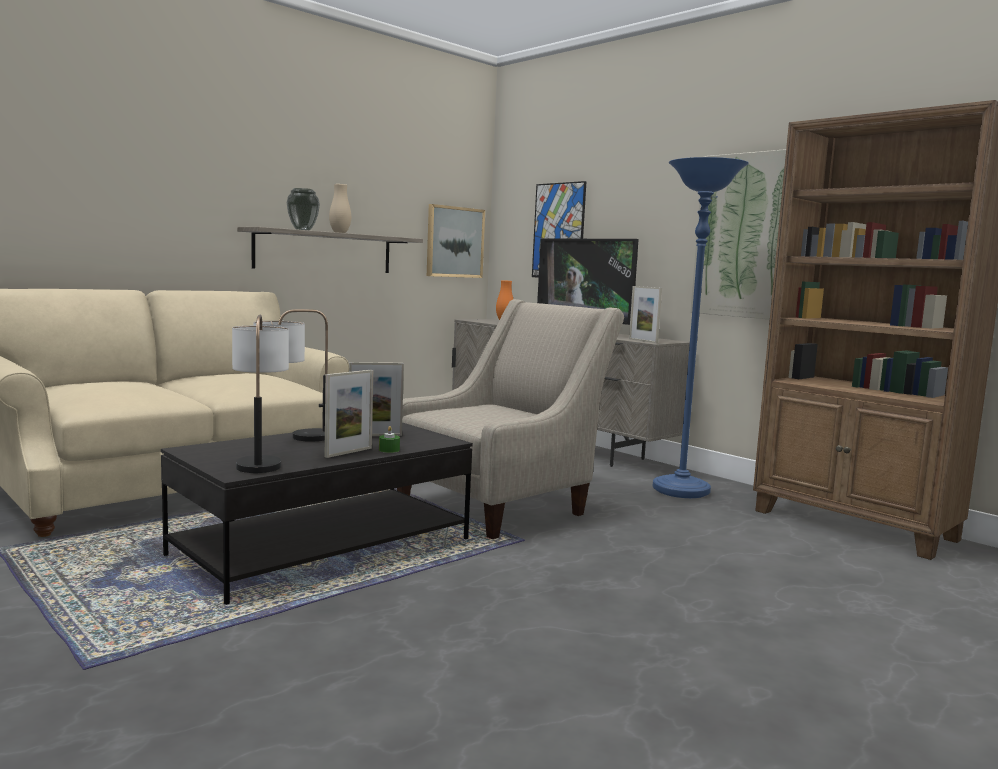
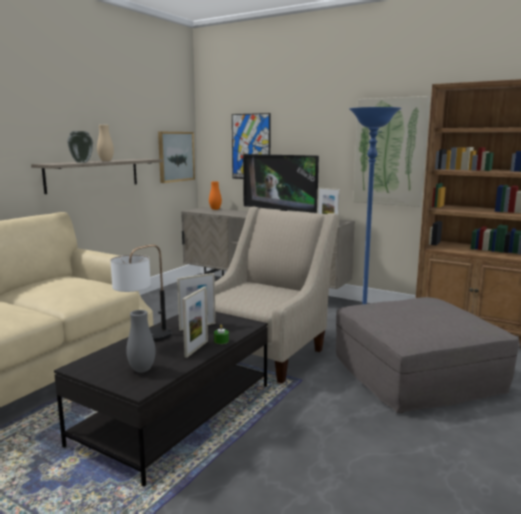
camera: 15 degrees left, 5 degrees up
table lamp [232,315,289,473] -> grey vase [126,310,156,373]
none -> grey ottoman [336,297,519,413]

